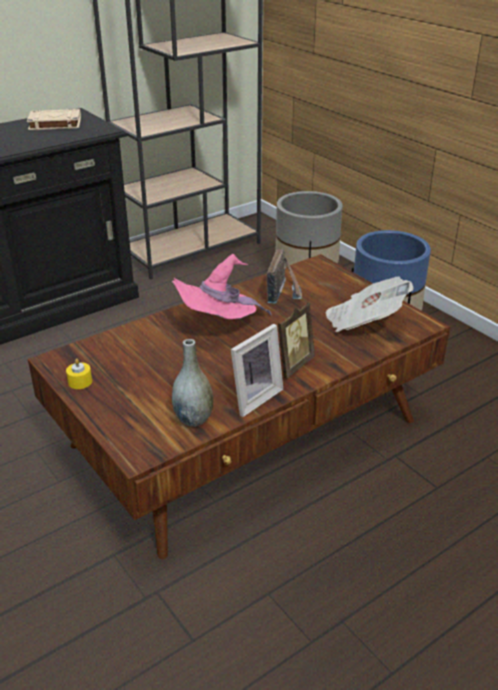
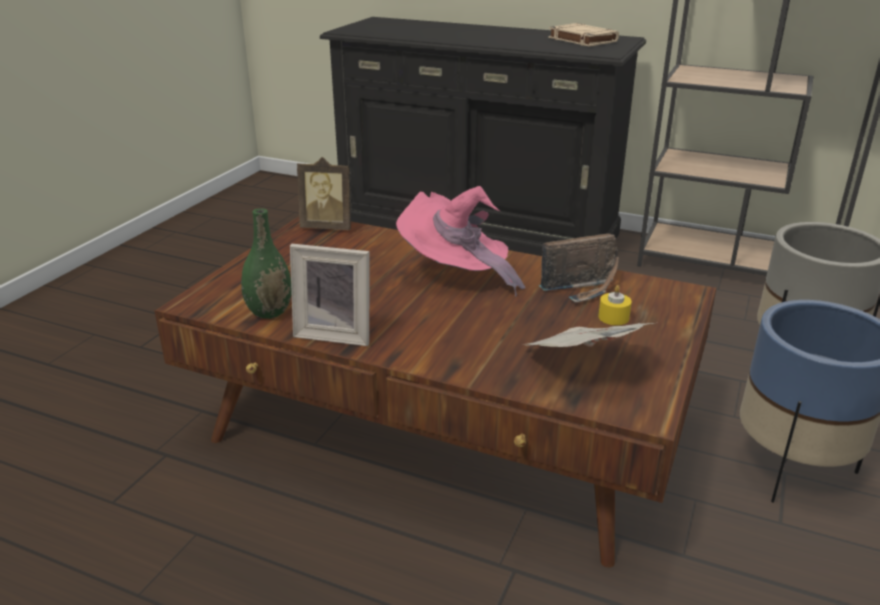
camera: 60 degrees right, 5 degrees down
yellow candle [66,358,92,389] -> yellow candle moved to [598,285,632,325]
grey vase [172,339,213,427] -> green vase [241,208,291,319]
picture frame [278,303,315,379] -> picture frame moved to [297,157,351,230]

